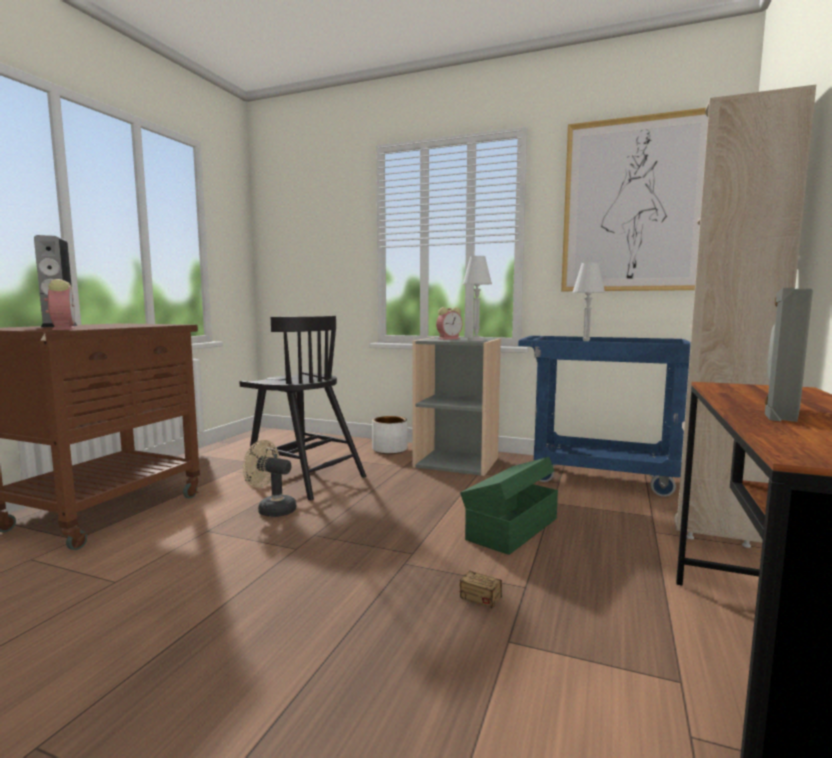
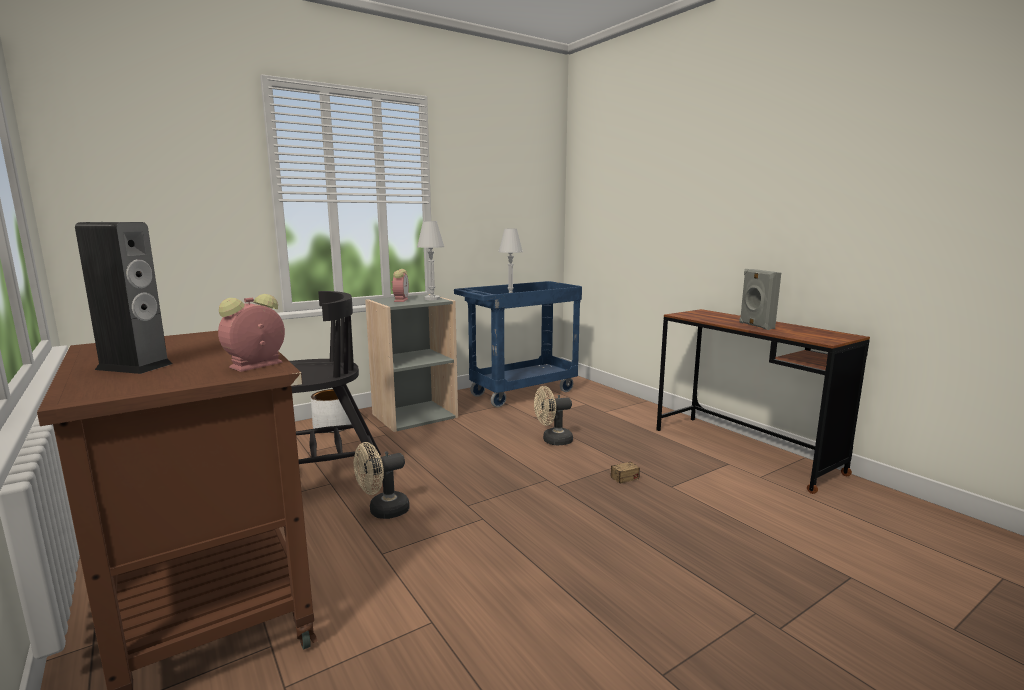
camera: 55 degrees left, 5 degrees up
alarm clock [44,279,75,330] -> alarm clock turned 60 degrees counterclockwise [218,294,285,372]
green storage box [460,457,558,555] -> beige fan [534,386,573,446]
picture [561,108,708,291] -> none
beige bookcase [674,85,816,548] -> none

